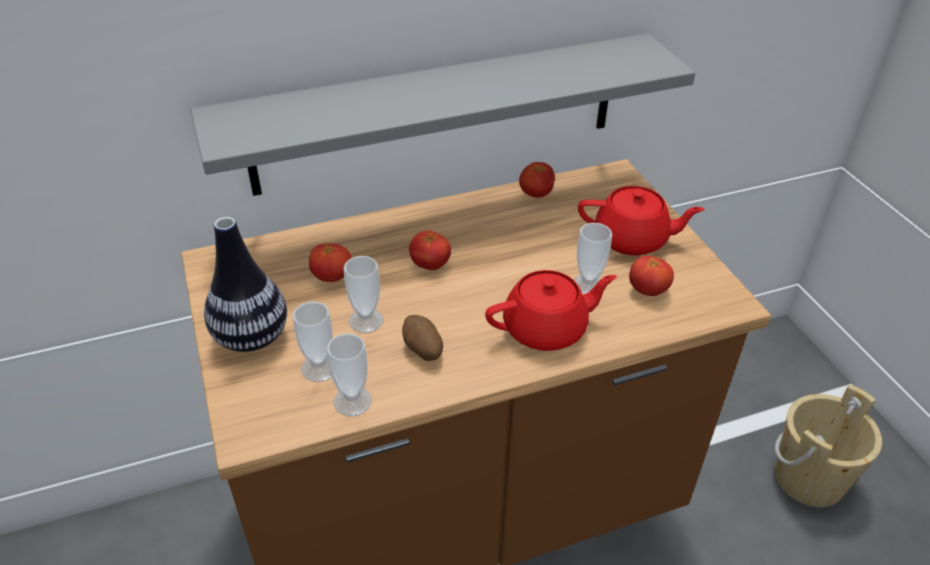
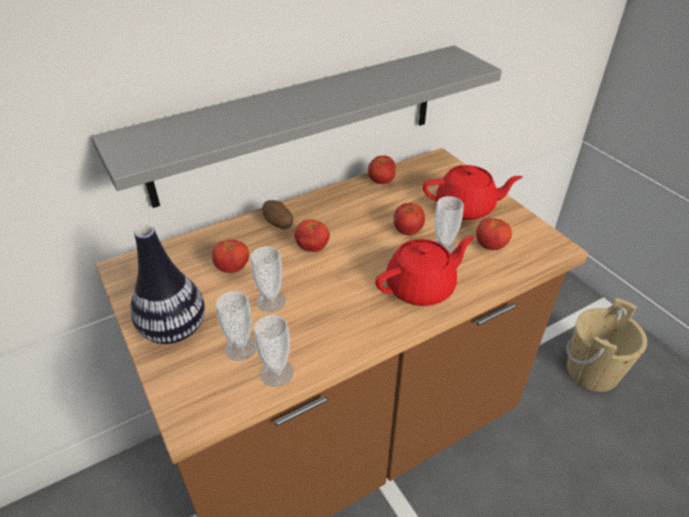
camera: 10 degrees left, 0 degrees up
potato [402,315,443,361] -> potato moved to [262,200,293,229]
none -> tomato [394,203,425,235]

